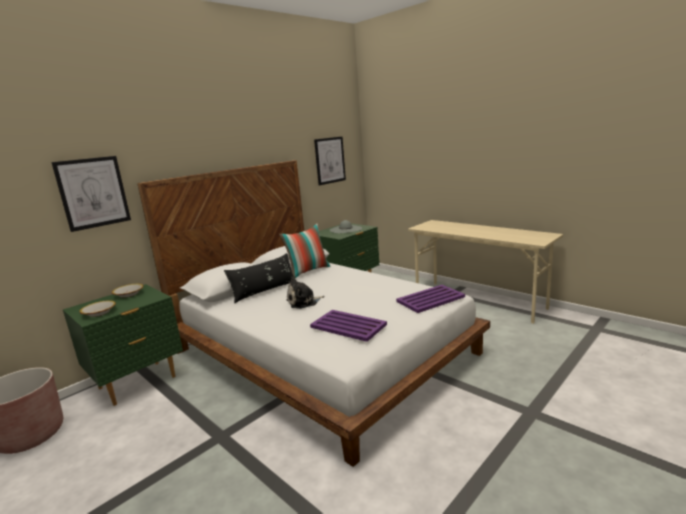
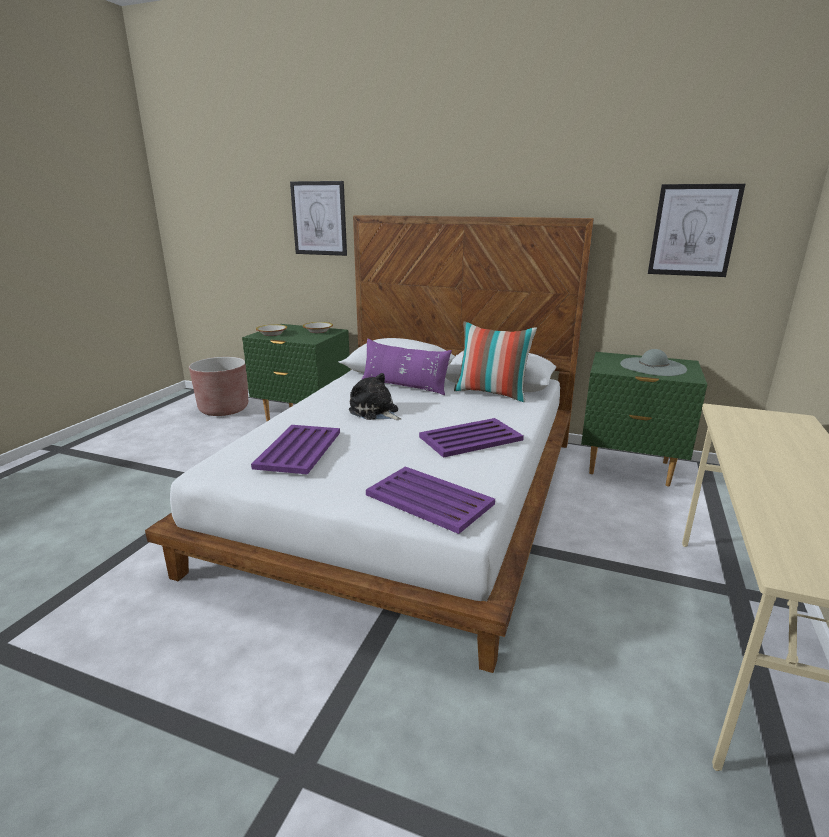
camera: 65 degrees right, 5 degrees up
black pillow [224,253,296,303] -> purple pillow [361,339,452,395]
none -> purple tray [419,418,524,458]

